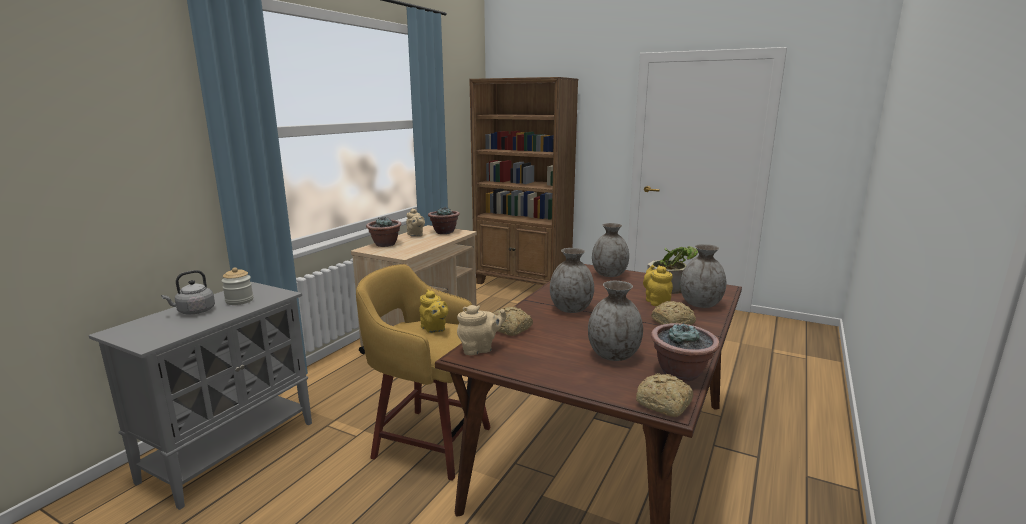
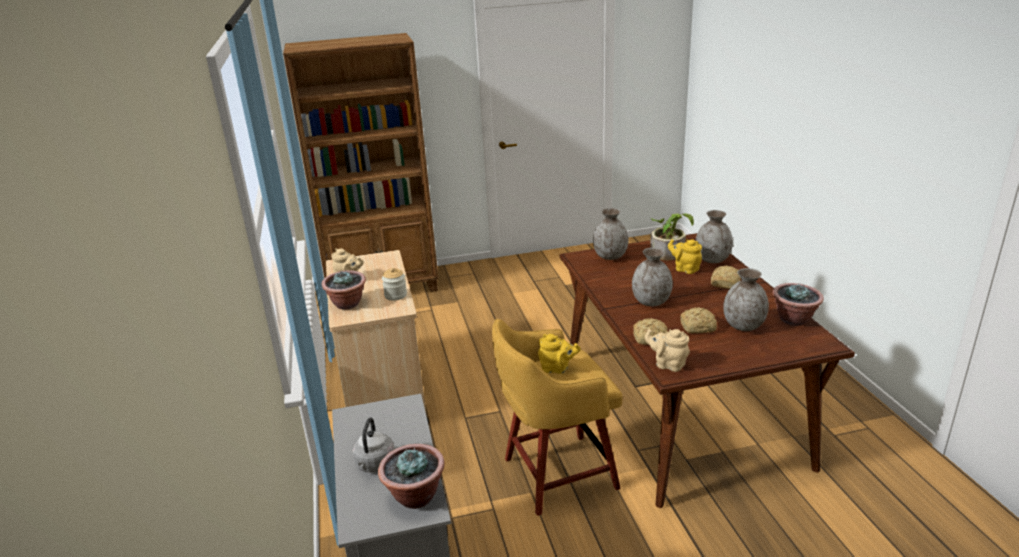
camera: 40 degrees left, 10 degrees up
jar [222,267,254,305] -> jar moved to [382,268,407,301]
potted plant [428,206,460,234] -> potted plant moved to [378,444,445,509]
beige teapot [457,305,506,355] -> beige teapot turned 90 degrees counterclockwise [644,329,690,372]
bread [636,373,693,417] -> bread moved to [680,307,717,333]

